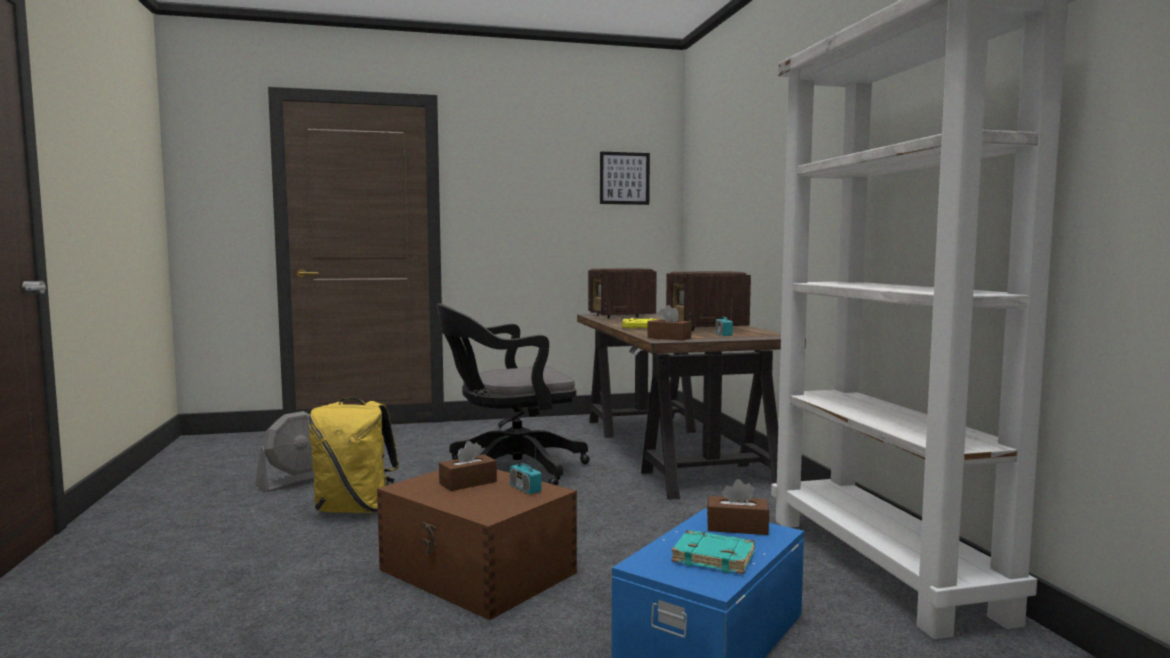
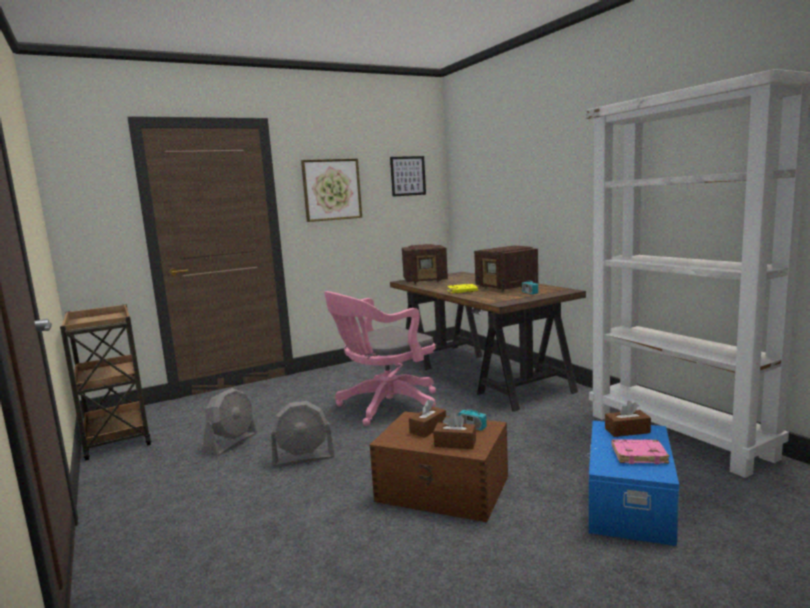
camera: 15 degrees left, 5 degrees up
yellow backpack [308,398,399,513] -> grey fan [271,401,335,467]
black office chair [436,303,590,486] -> pink office chair [324,291,436,426]
radio [588,268,657,318] -> radio turned 60 degrees counterclockwise [402,244,448,284]
brown tissue box [647,305,691,341] -> brown tissue box moved to [433,412,476,449]
turquoise book [671,530,755,574] -> pink book [612,439,670,464]
none -> brown cart [60,304,151,461]
none -> picture [301,159,362,222]

